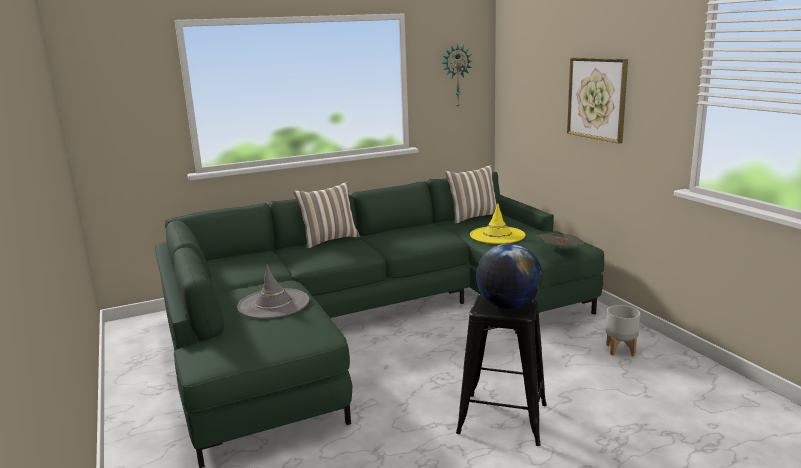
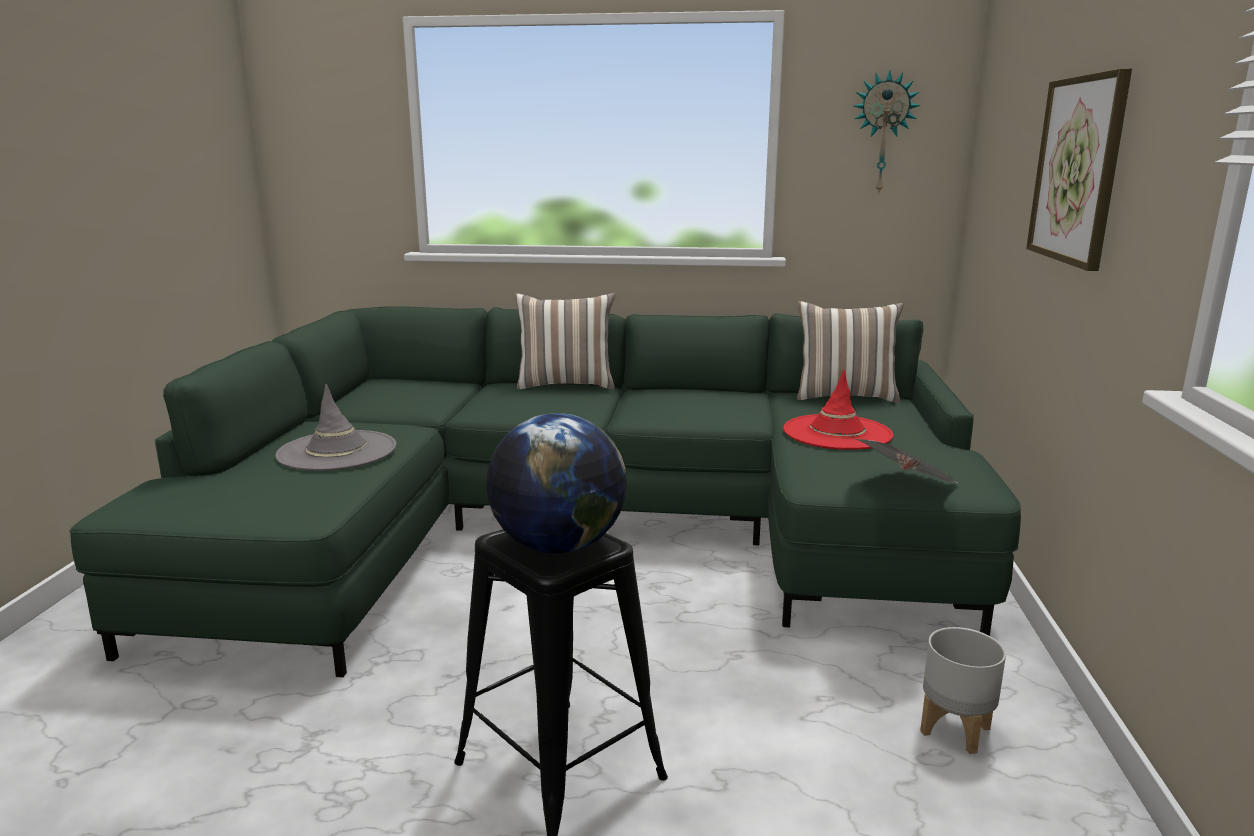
camera: 30 degrees right, 0 degrees up
yellow hat [470,203,526,244] -> red hat [783,369,893,450]

